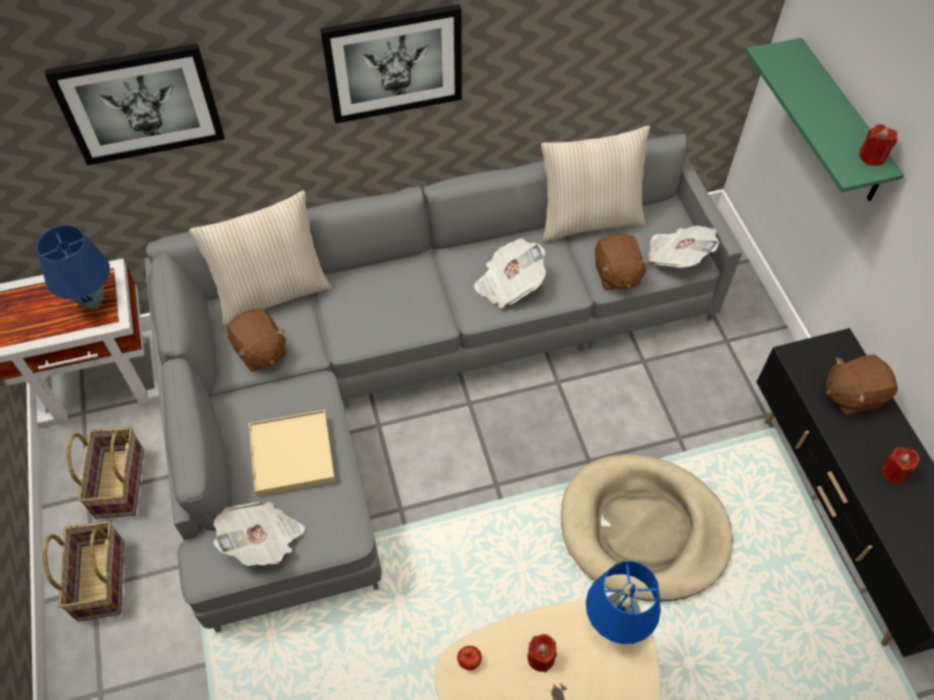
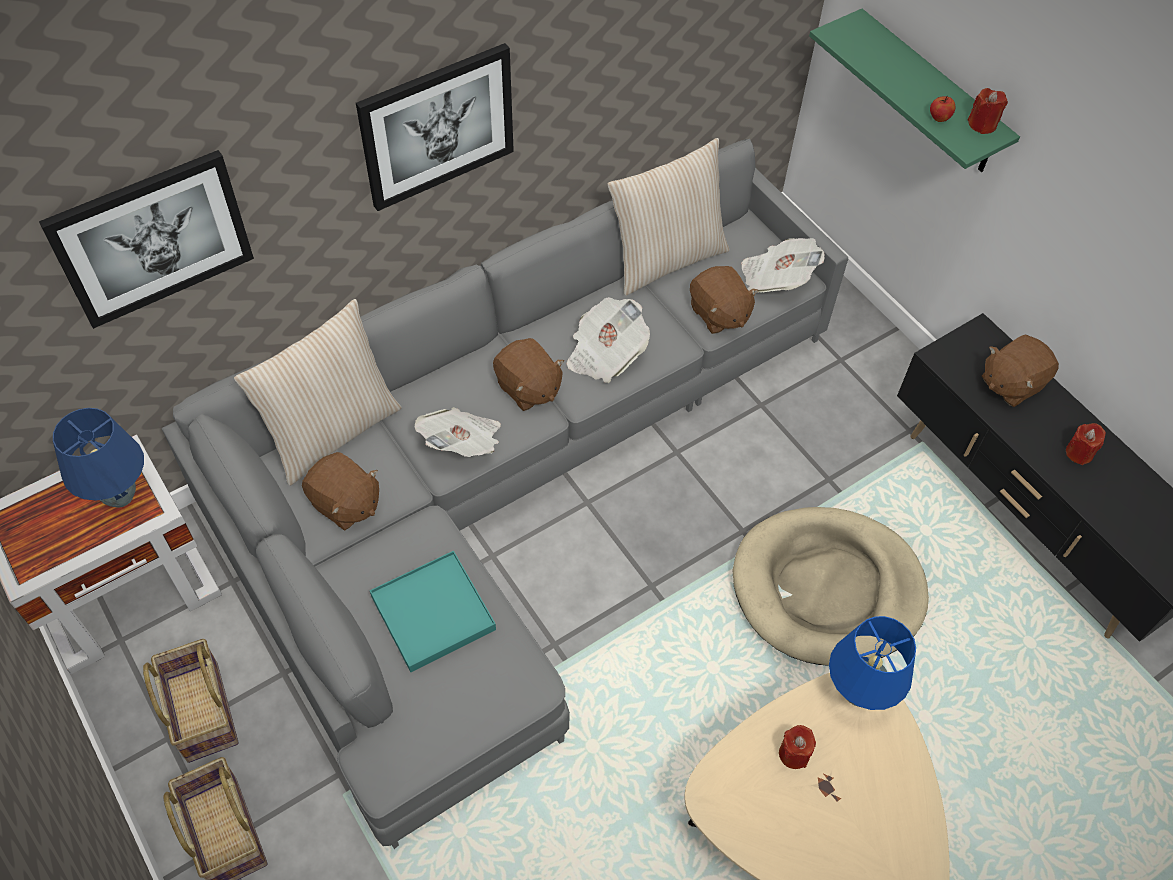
camera: 20 degrees left, 0 degrees up
newspaper [213,501,305,566] -> newspaper moved to [415,407,501,457]
beige tray [249,410,335,497] -> turquoise tray [370,551,496,672]
apple [457,646,482,670] -> apple moved to [930,96,956,122]
none -> brown plush toy [493,338,564,411]

